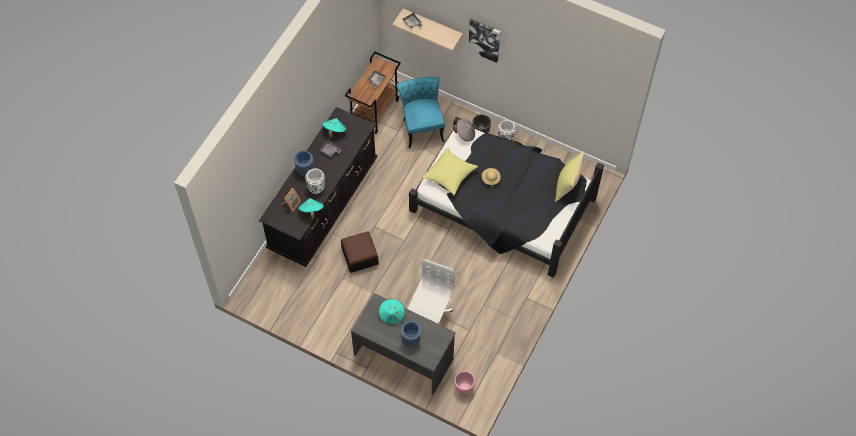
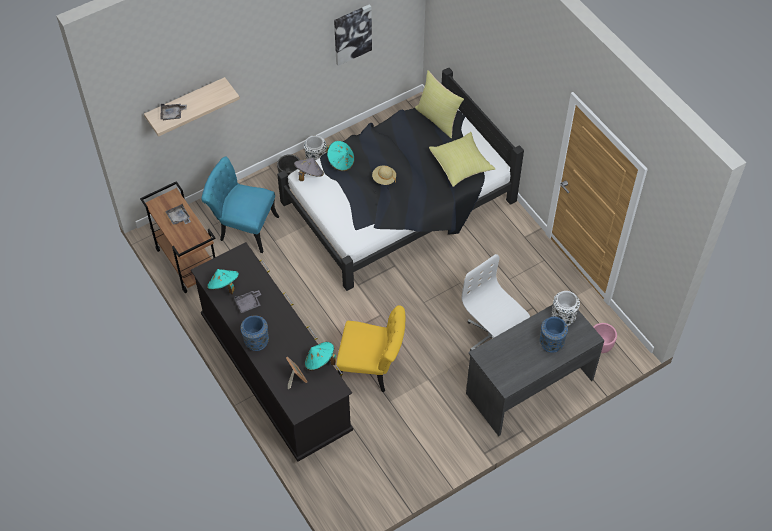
camera: 60 degrees left, 5 degrees down
white vase [305,168,325,194] -> white vase moved to [552,291,580,326]
ottoman [341,231,379,273] -> yellow chair [336,305,405,392]
turquoise hat [378,297,405,325] -> turquoise hat moved to [326,141,354,171]
yellow pillow [422,148,478,196] -> yellow pillow moved to [429,132,495,187]
picture [468,19,501,63] -> picture moved to [334,4,372,66]

